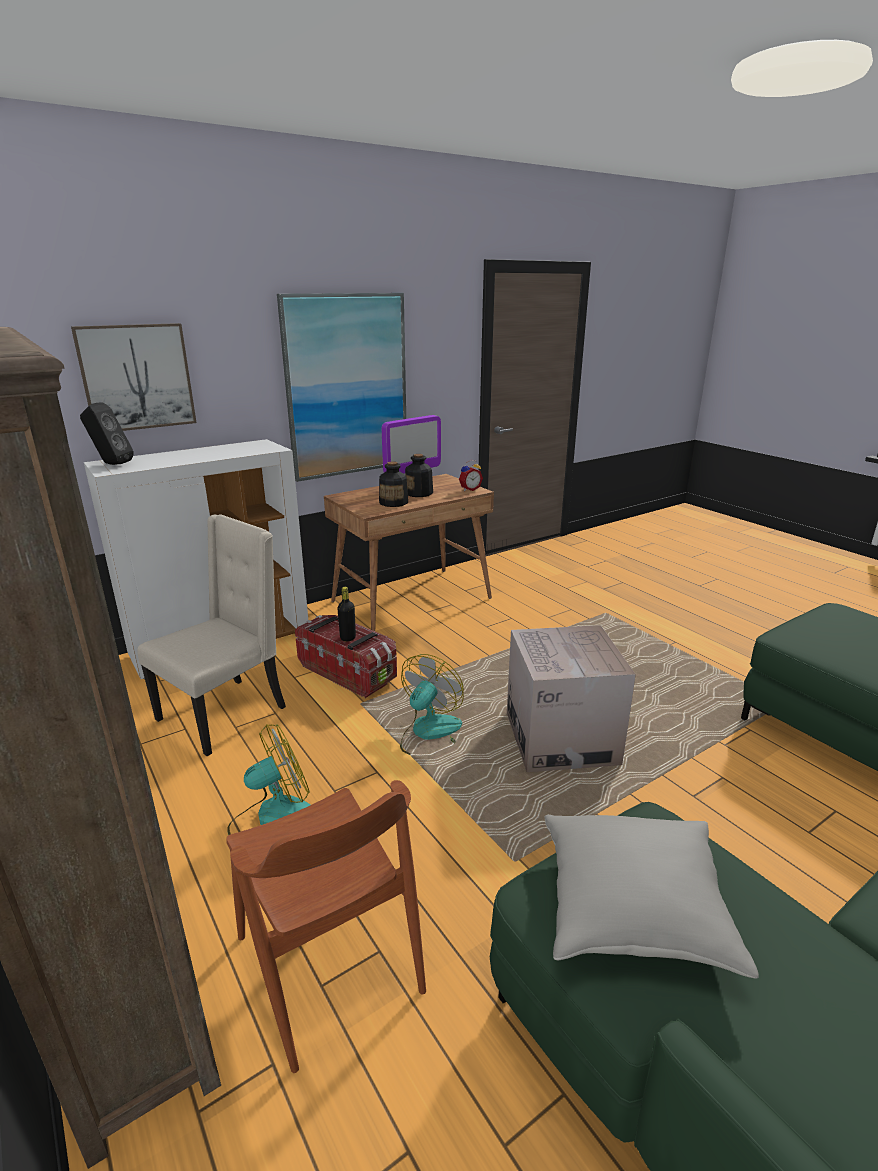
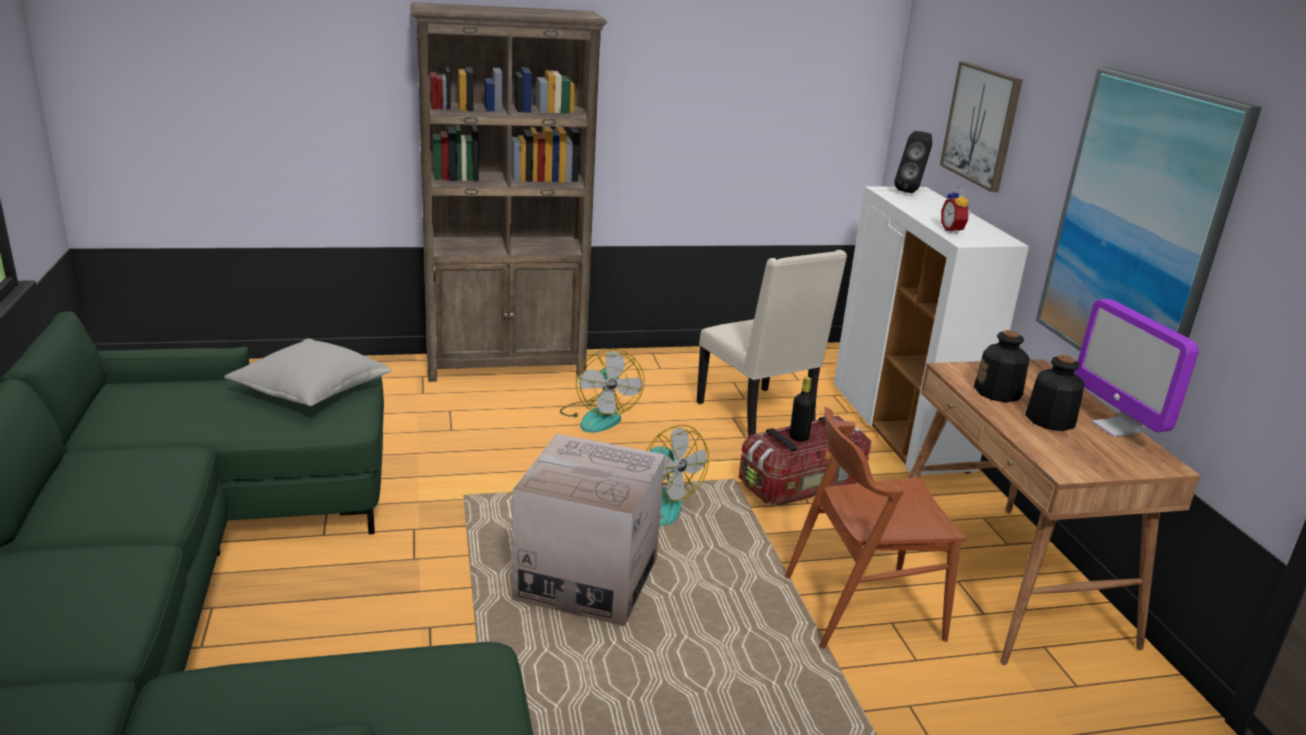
camera: 110 degrees right, 0 degrees up
brown chair [226,780,426,1073] -> brown chair moved to [785,407,967,649]
alarm clock [459,460,483,491] -> alarm clock moved to [941,187,971,234]

